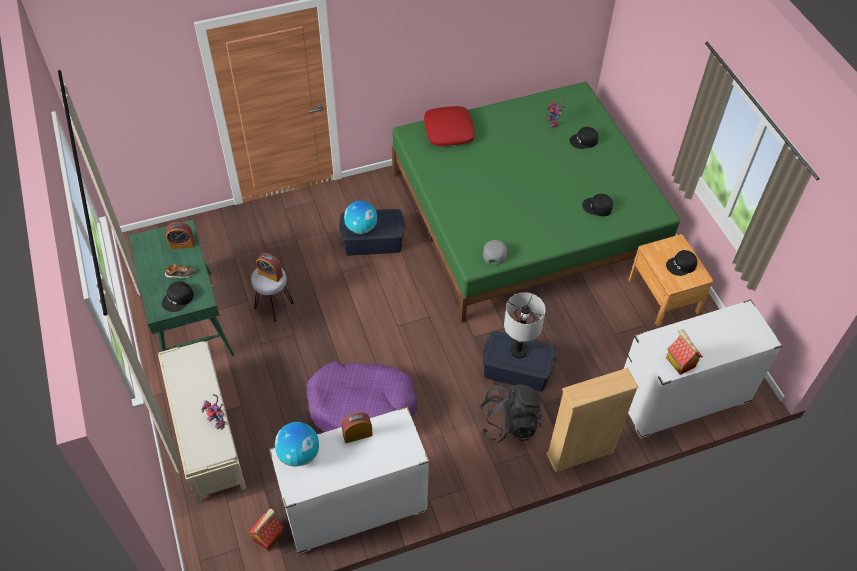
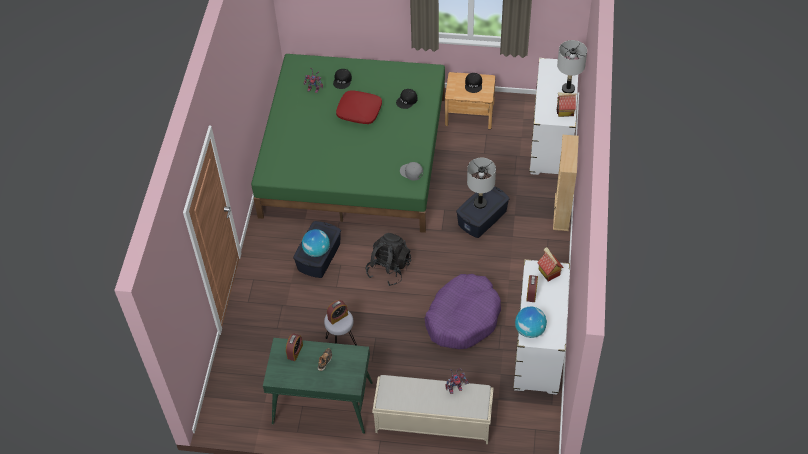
camera: 60 degrees left, 0 degrees up
black cap [162,282,194,312] -> none
toy house [248,509,283,551] -> toy house moved to [537,247,564,281]
red pillow [424,106,475,146] -> red pillow moved to [336,90,382,124]
black backpack [480,384,542,443] -> black backpack moved to [366,233,411,286]
none -> grey table lamp [557,40,587,93]

